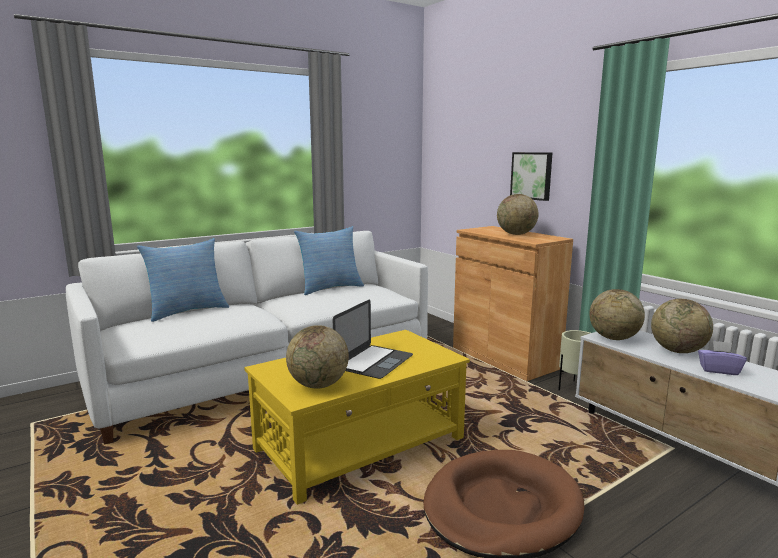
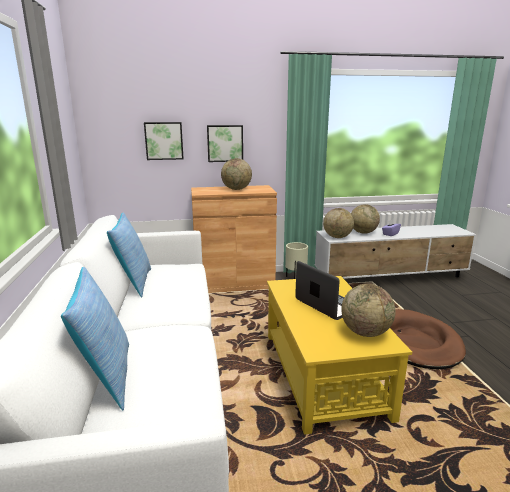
camera: 65 degrees left, 5 degrees up
none -> picture [144,122,184,160]

